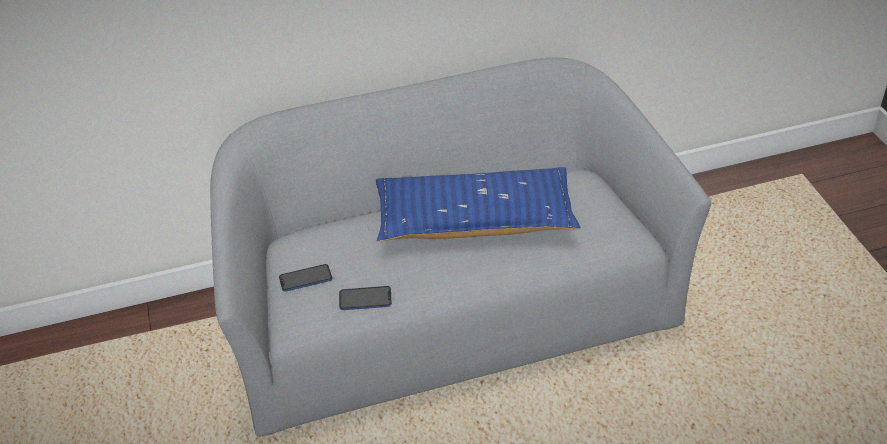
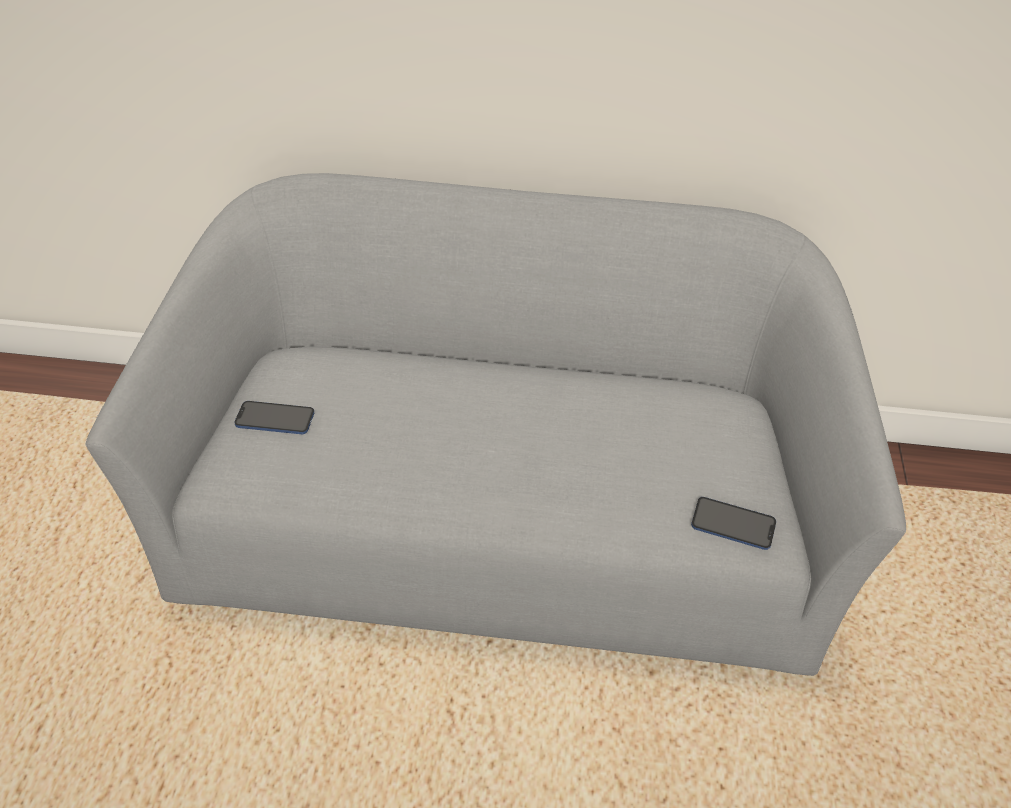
camera: 20 degrees right, 5 degrees up
phone [339,286,392,310] -> phone moved to [691,497,776,550]
blue pillow [376,167,580,242] -> none

